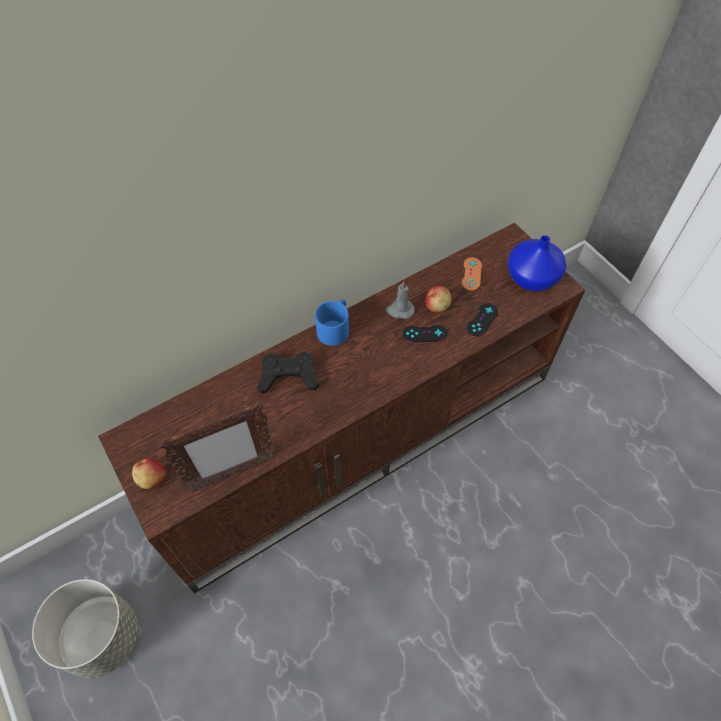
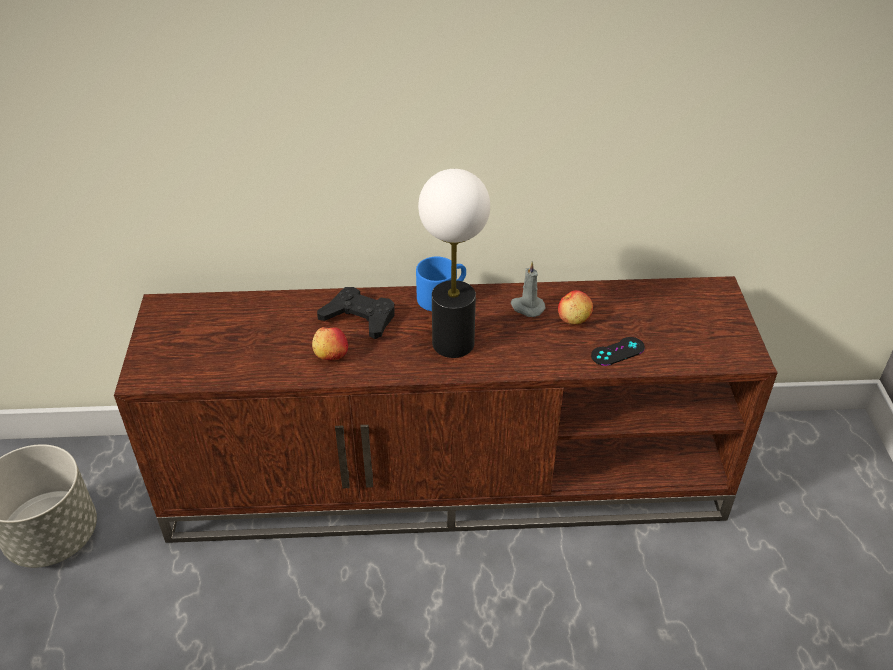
camera: 30 degrees right, 15 degrees down
apple [132,458,166,489] -> apple moved to [312,327,348,360]
picture frame [159,403,276,492] -> none
black game controller [403,325,447,342] -> none
orange game controller [462,258,482,291] -> none
blue vase [508,235,566,292] -> none
none -> table lamp [418,169,490,358]

